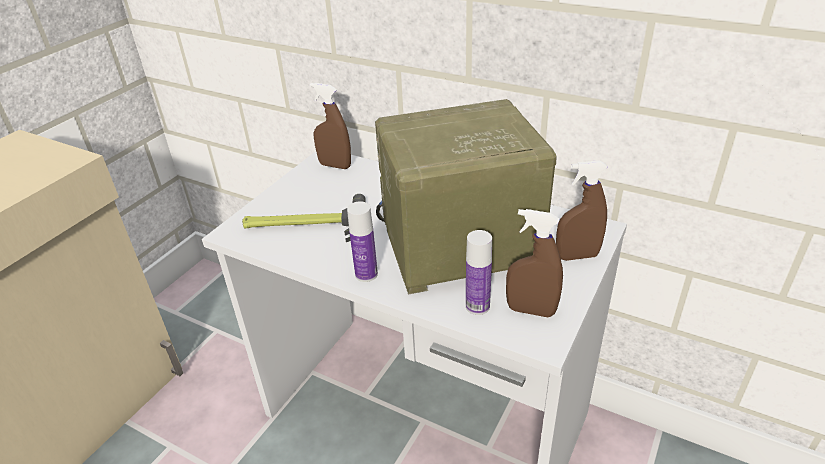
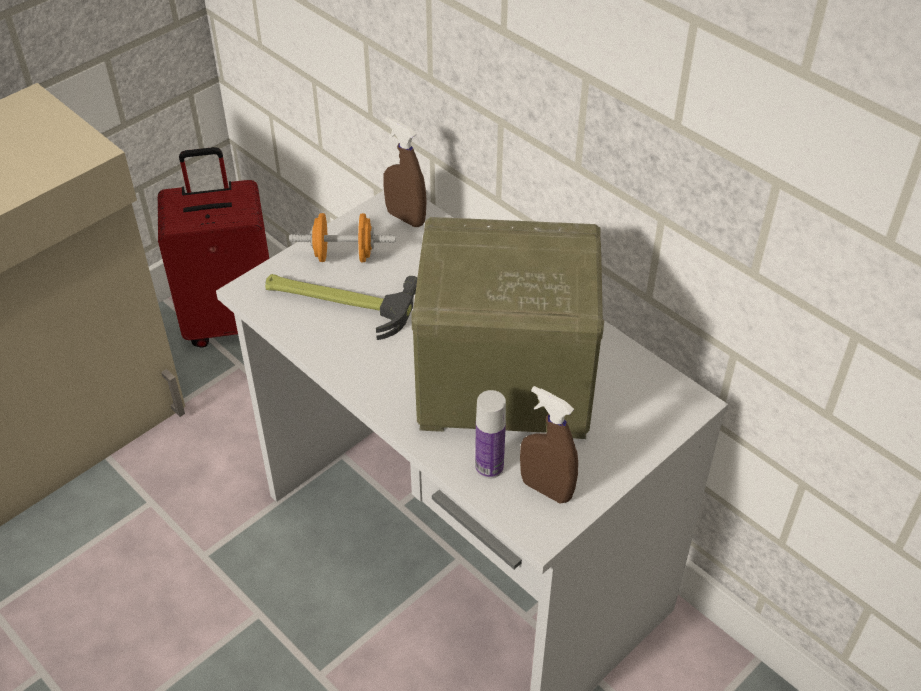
camera: 15 degrees right, 10 degrees up
bottle [347,202,378,282] -> none
brown spray bottle [556,160,608,261] -> none
none -> red suitcase [158,147,269,348]
none -> orange dumbbell [289,213,396,263]

